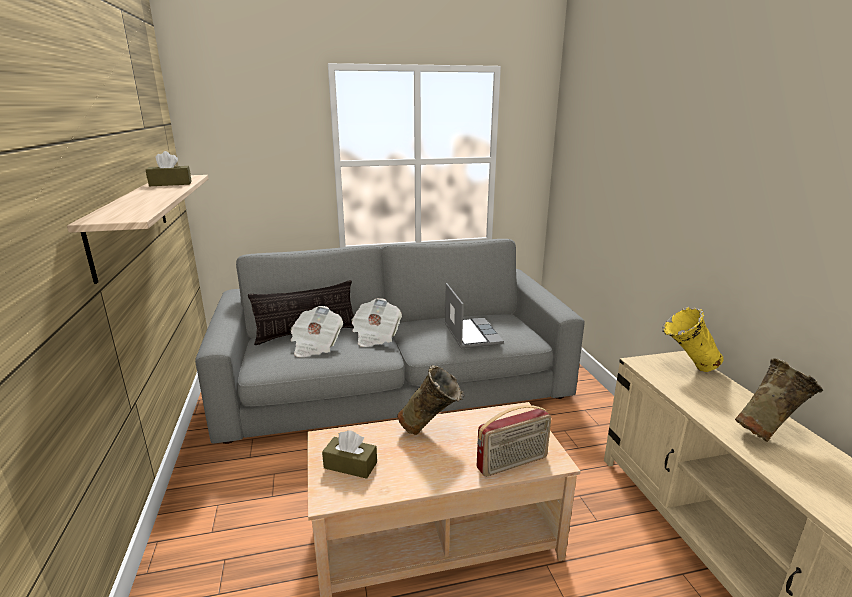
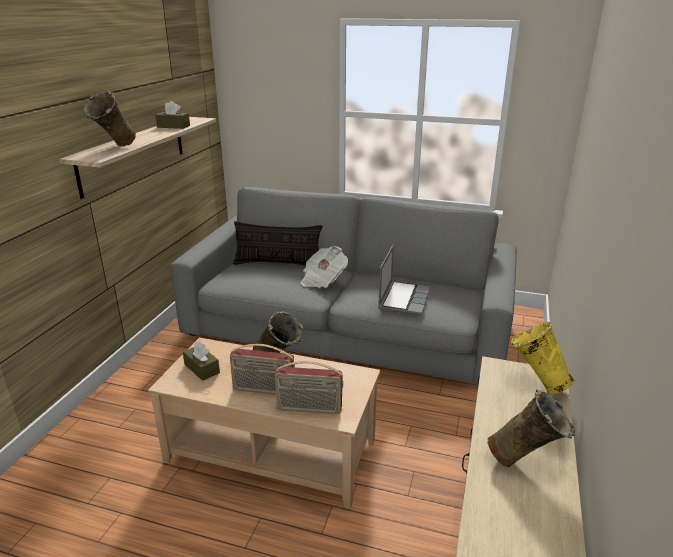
camera: 30 degrees right, 5 degrees up
newspaper [291,306,343,357] -> none
none -> beige vase [84,91,136,146]
none -> radio [230,344,295,395]

